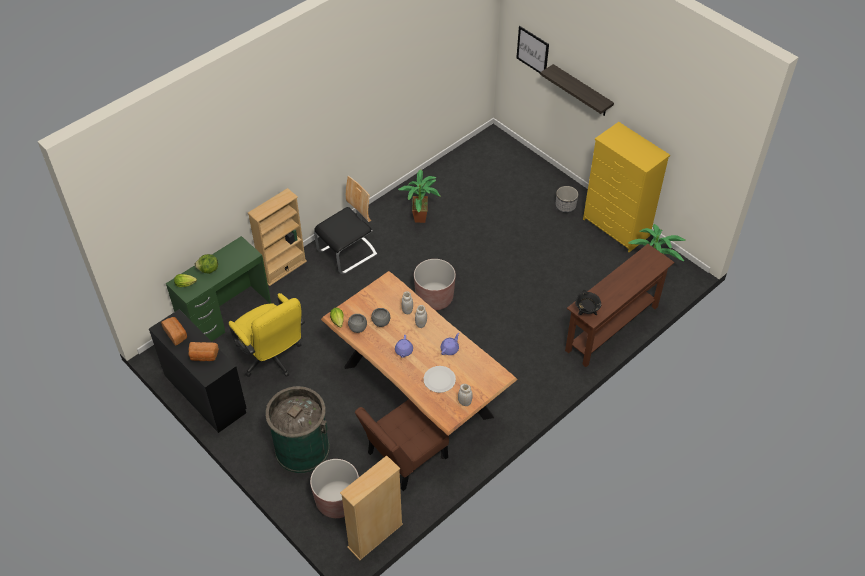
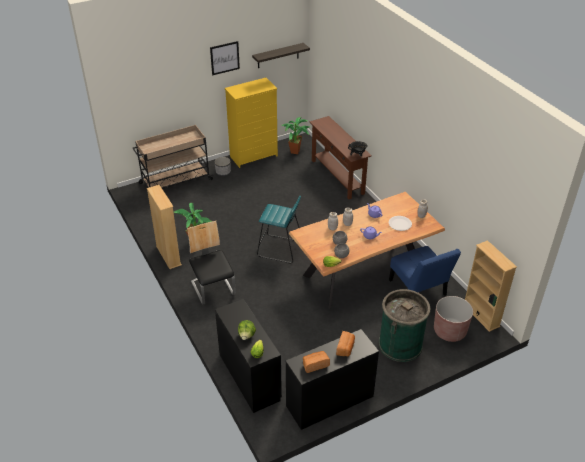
camera: 75 degrees left, 10 degrees down
green desk [166,236,271,341] -> black desk [215,299,282,413]
yellow office chair [229,293,305,377] -> none
beige bookcase [247,188,307,286] -> beige bookcase moved to [147,185,182,269]
brown chair [355,399,449,491] -> blue chair [389,246,461,296]
brown planter [414,259,456,311] -> turquoise stool [257,196,301,264]
picture [516,26,549,73] -> picture moved to [210,41,240,75]
shelf [540,64,614,116] -> shelf moved to [252,43,310,68]
none -> beige cart [133,125,213,189]

